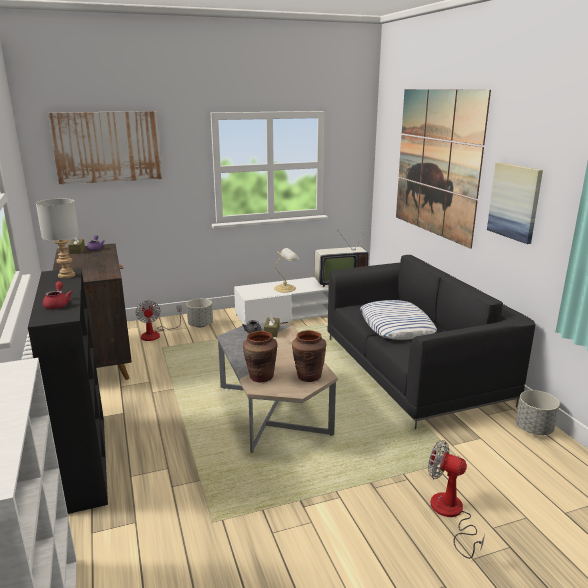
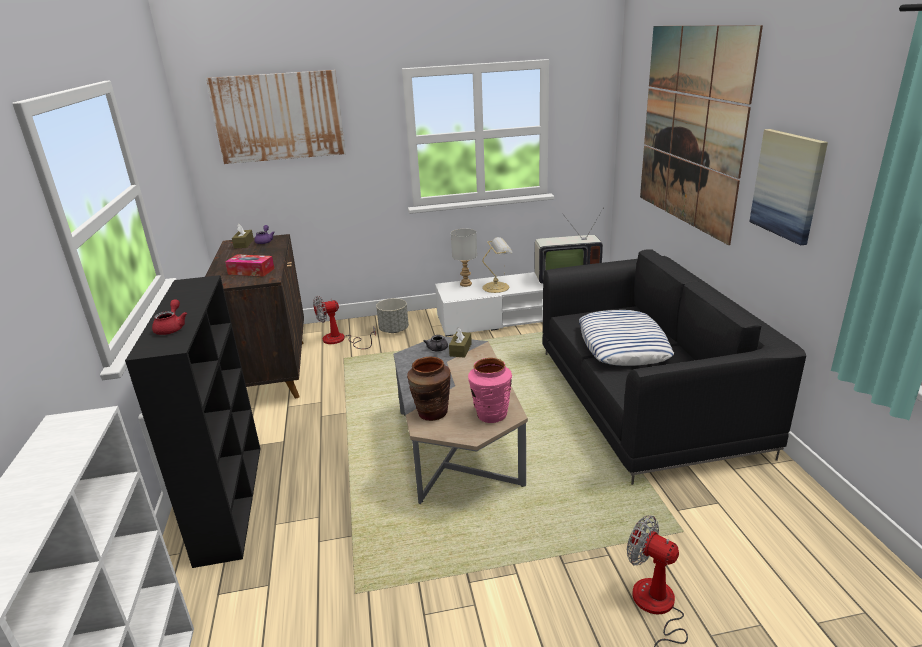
camera: 10 degrees right, 5 degrees up
grey table lamp [36,199,79,278] -> grey table lamp moved to [451,228,477,287]
fan [135,301,182,341] -> fan turned 75 degrees clockwise [313,296,376,349]
brown vase [292,330,326,382] -> pink vase [468,358,512,423]
grey planter [516,390,560,435] -> none
none -> tissue box [225,254,274,276]

